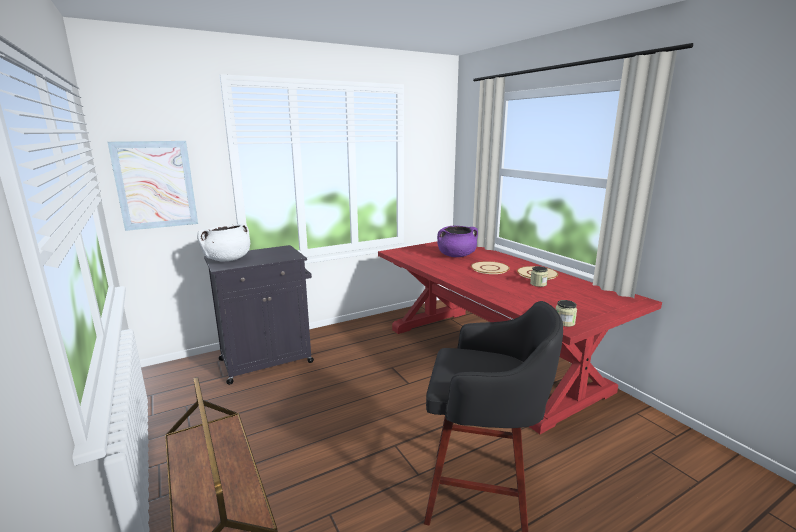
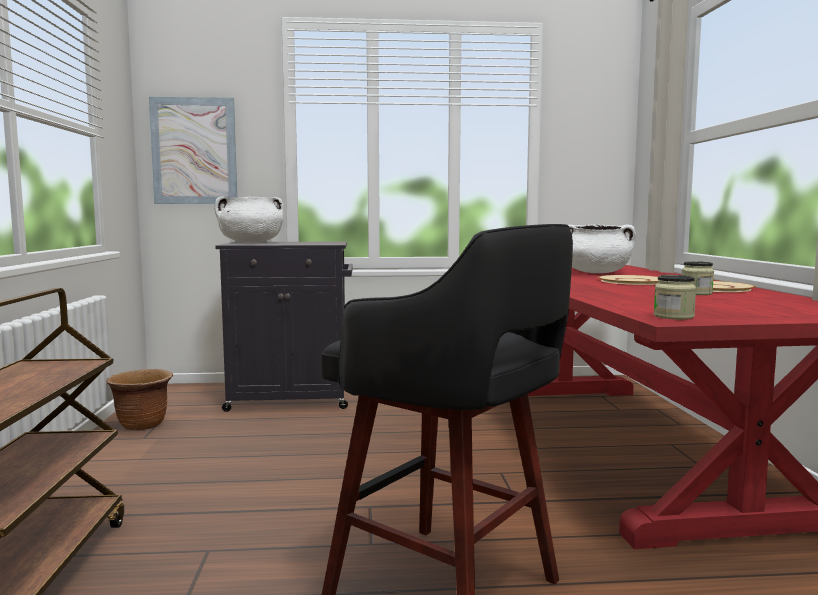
camera: 25 degrees right, 10 degrees down
purple cooking pot [437,225,478,257] -> white cooking pot [568,224,636,273]
none -> brown planter [106,369,173,431]

